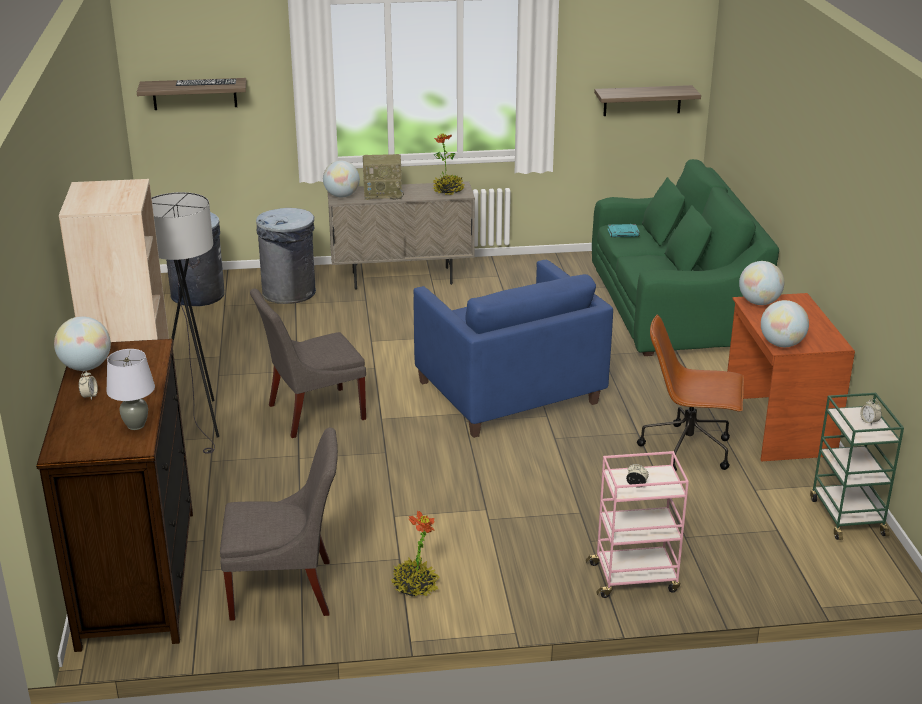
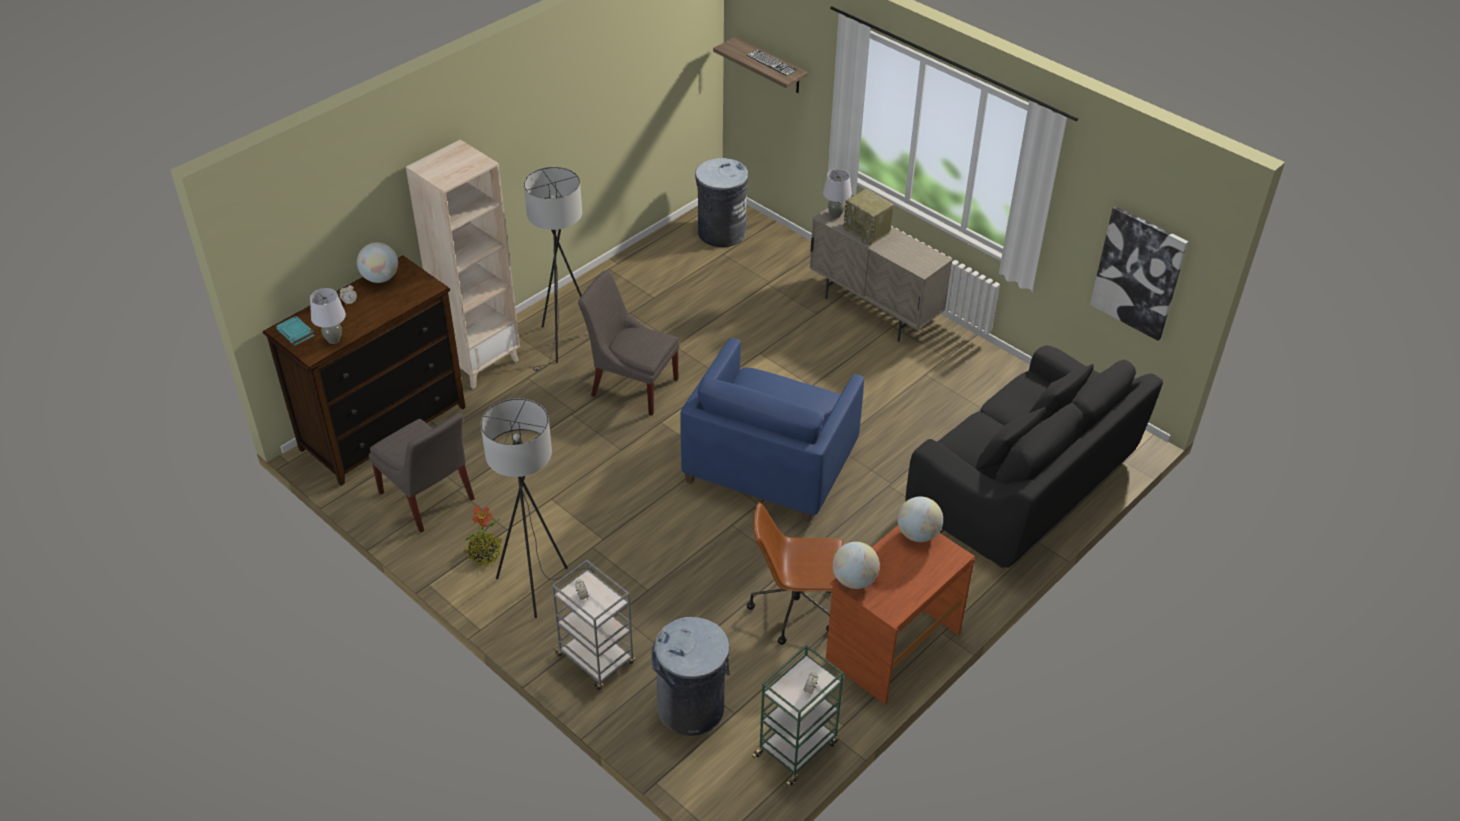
camera: 50 degrees right, 15 degrees up
grey trash can [256,208,316,304] -> grey trash can moved to [651,617,730,736]
globe [323,160,360,197] -> grey table lamp [823,169,852,218]
potted plant [433,133,464,195] -> none
pink cart [586,451,689,598] -> grey cart [552,560,635,690]
green sofa [592,159,779,356] -> black sofa [905,345,1163,569]
shelf [594,85,701,116] -> picture [1090,206,1188,341]
turquoise book [608,224,640,237] -> turquoise book moved to [276,316,315,345]
brown office chair [637,315,744,471] -> brown office chair turned 60 degrees counterclockwise [747,502,844,645]
none -> grey floor lamp [481,398,594,618]

